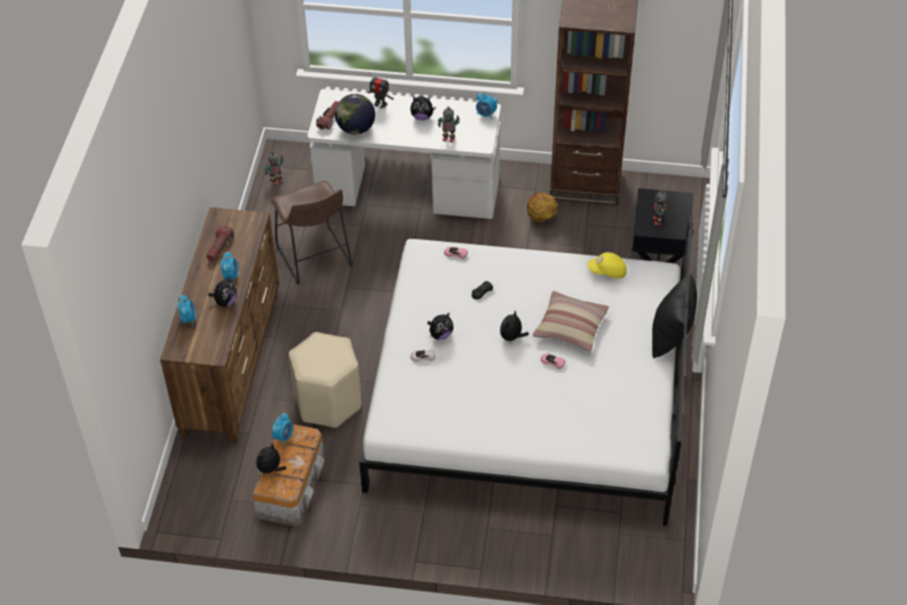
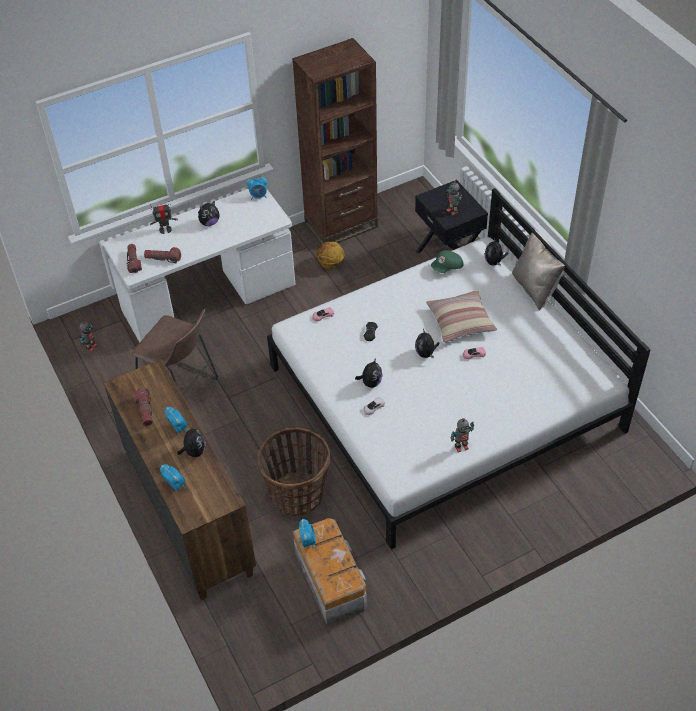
camera: 35 degrees left, 0 degrees up
plush toy [256,443,286,475] -> plush toy moved to [485,238,508,266]
beige stool [289,332,362,428] -> basket [258,428,330,517]
globe [335,94,375,135] -> flashlight [144,247,181,263]
toy robot [438,106,460,143] -> toy robot moved to [451,418,474,452]
yellow cap [588,252,627,279] -> green cap [431,250,463,273]
black pillow [652,274,697,358] -> beige pillow [512,229,565,311]

